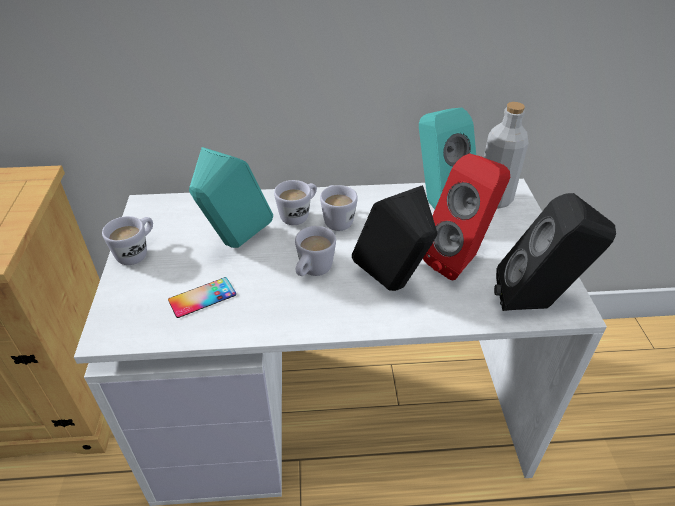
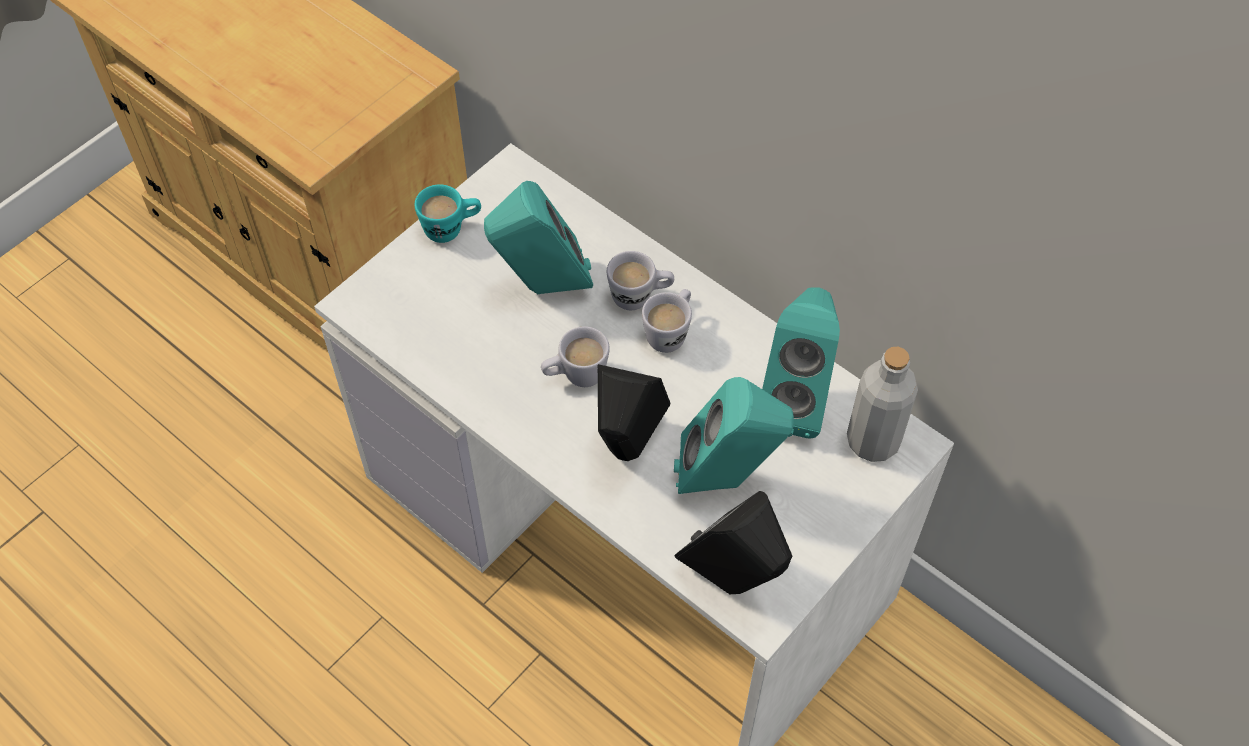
camera: 45 degrees right, 15 degrees up
white mug [102,216,153,265] -> turquoise mug [415,184,481,243]
phone [168,277,236,318] -> none
red speaker [423,153,510,280] -> turquoise speaker [674,377,794,494]

